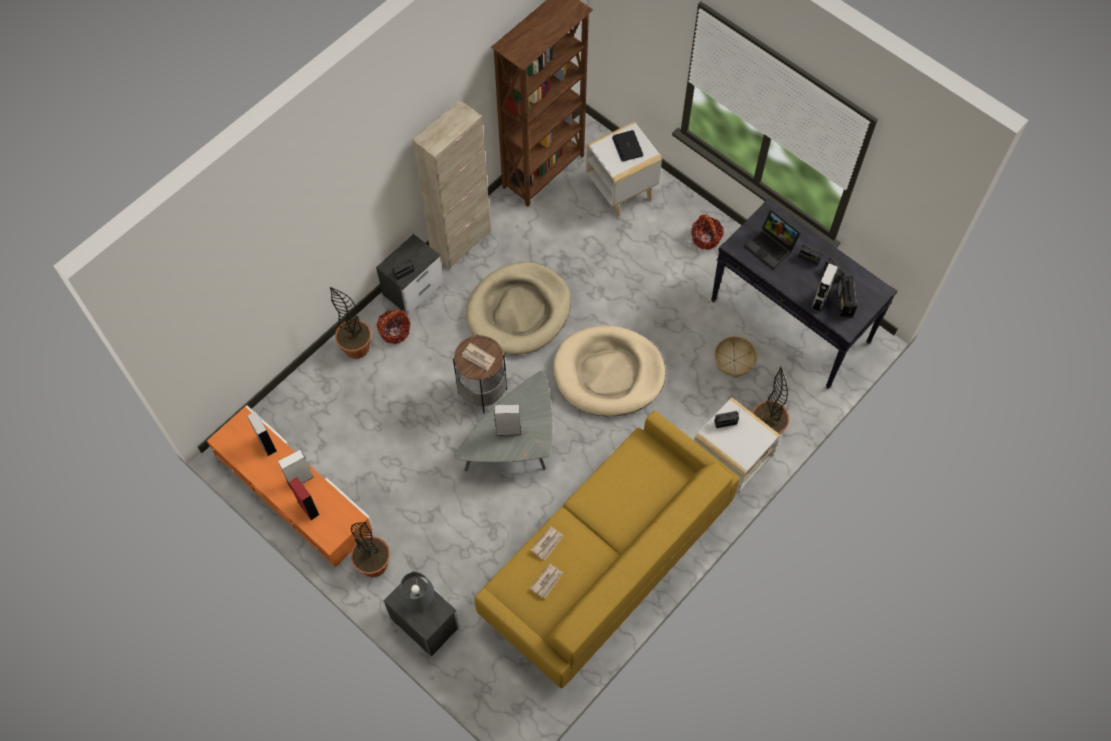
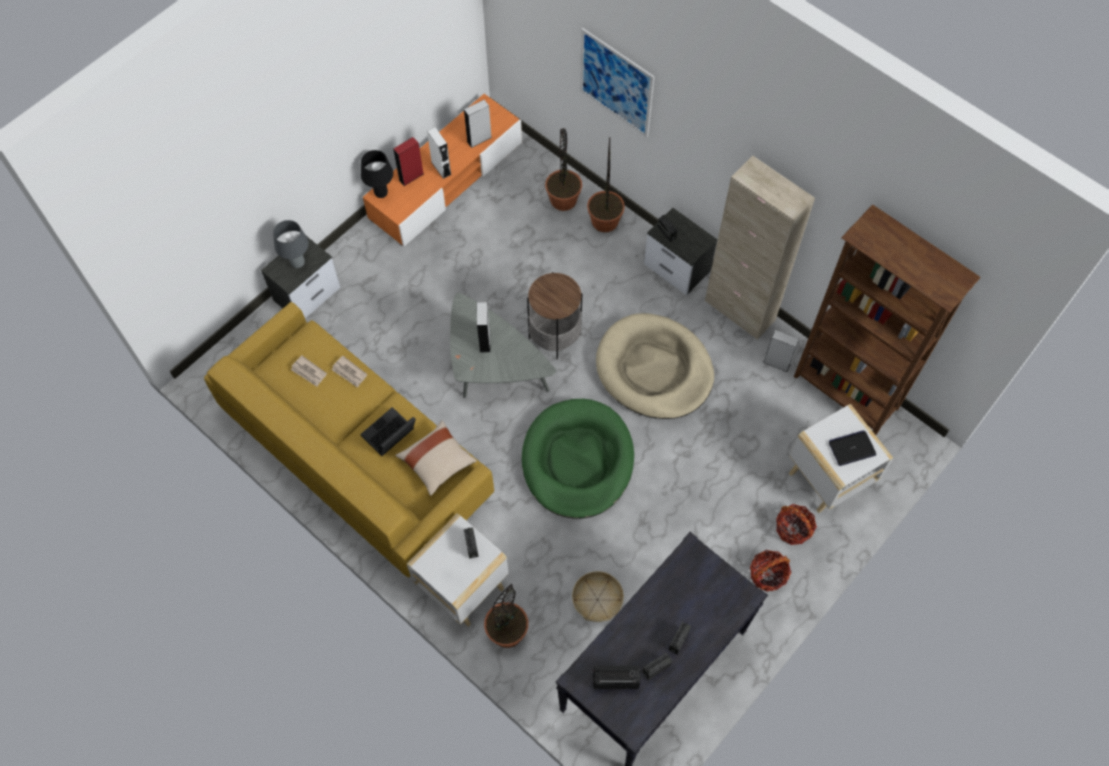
camera: 90 degrees right, 0 degrees up
potted plant [351,522,390,577] -> potted plant moved to [545,128,582,211]
basket [376,310,410,344] -> basket moved to [776,504,817,545]
newspaper [462,343,495,371] -> none
beige dog bed [553,326,666,416] -> green dog bed [522,399,634,519]
laptop [744,209,801,269] -> laptop moved to [360,407,416,456]
grey speaker [811,263,838,312] -> grey speaker moved to [763,330,799,372]
none -> black table lamp [361,150,393,198]
none -> beige pillow [395,420,477,496]
none -> picture [580,28,655,137]

